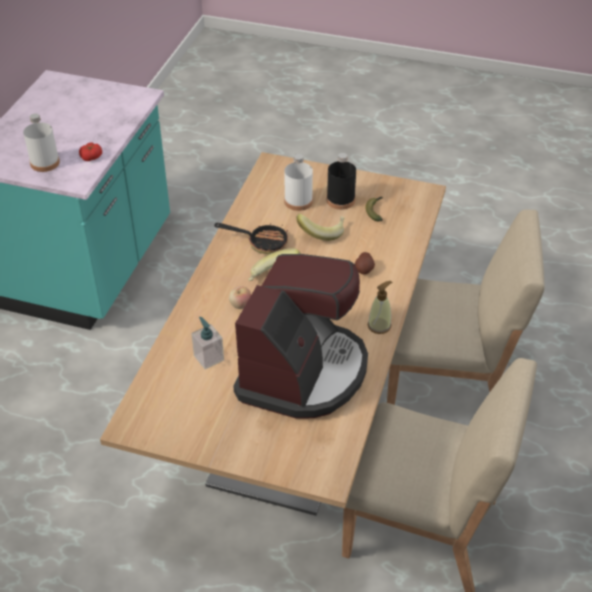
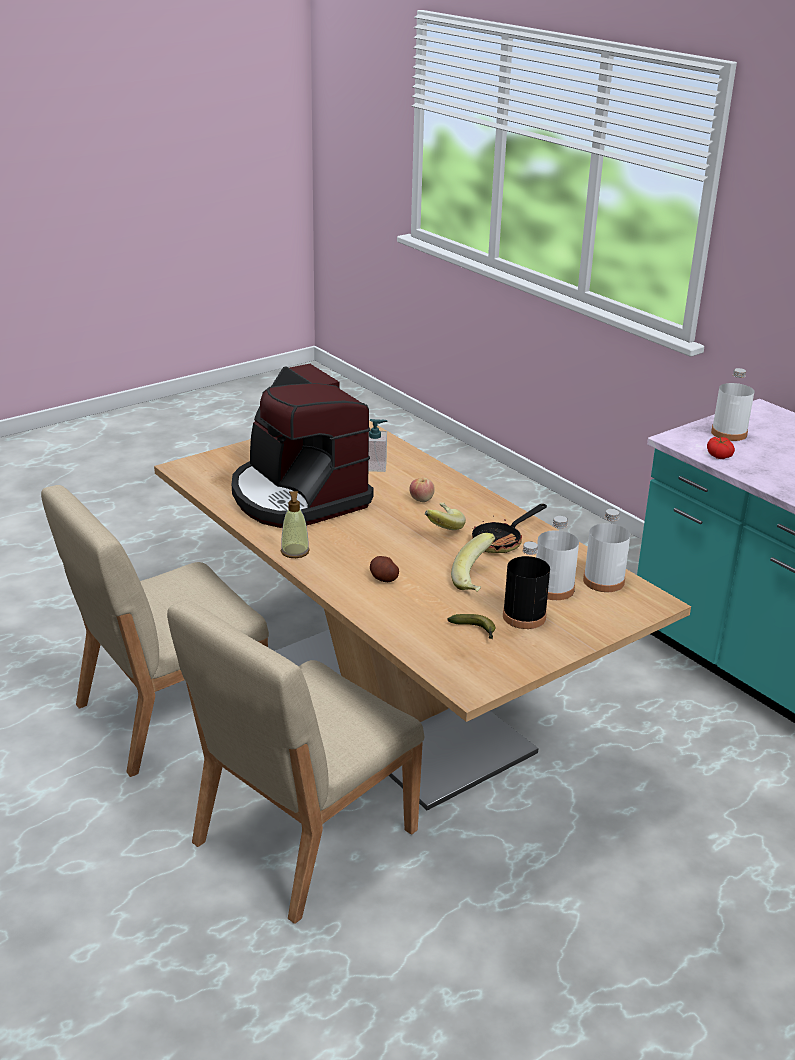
camera: 125 degrees right, 15 degrees down
none -> white bottle [583,509,630,592]

